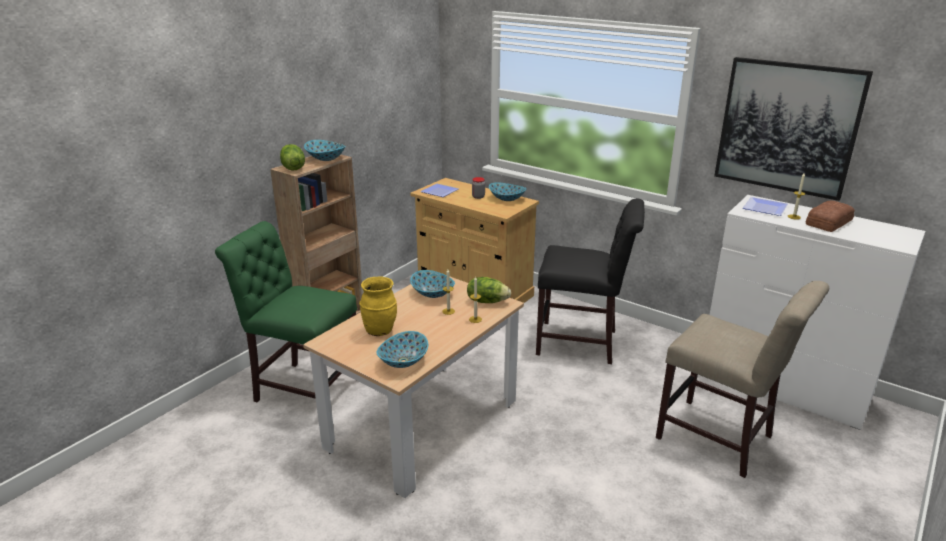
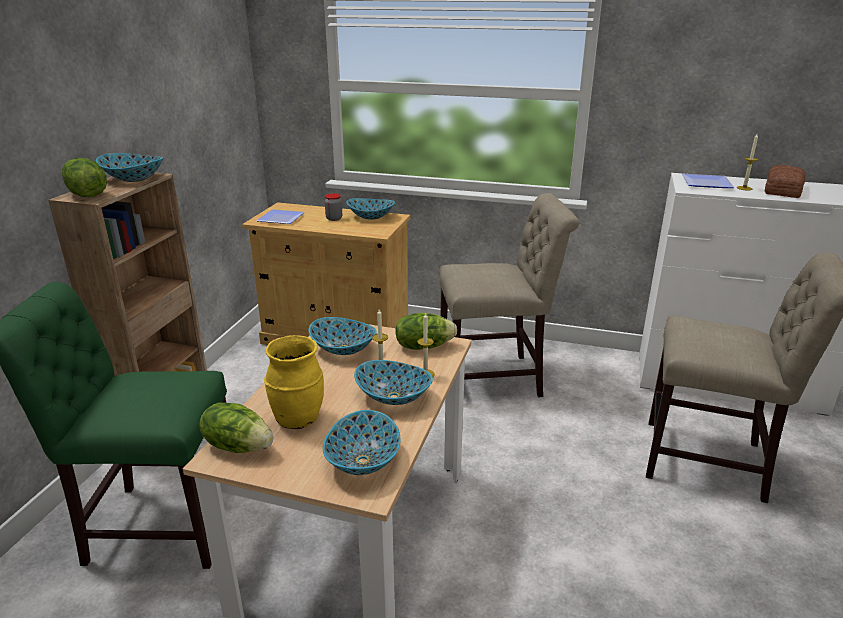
camera: 20 degrees left, 0 degrees up
black chair [536,199,645,364] -> beige chair [439,193,579,397]
picture [714,57,873,201] -> none
none -> lettuce [199,402,273,453]
none -> bowl [354,360,433,405]

